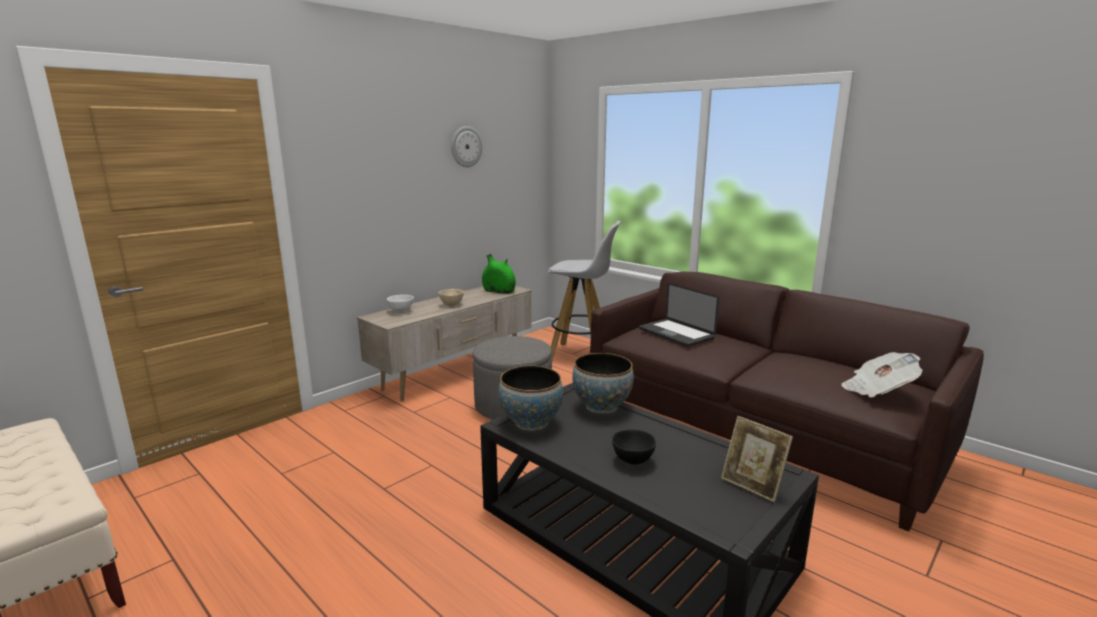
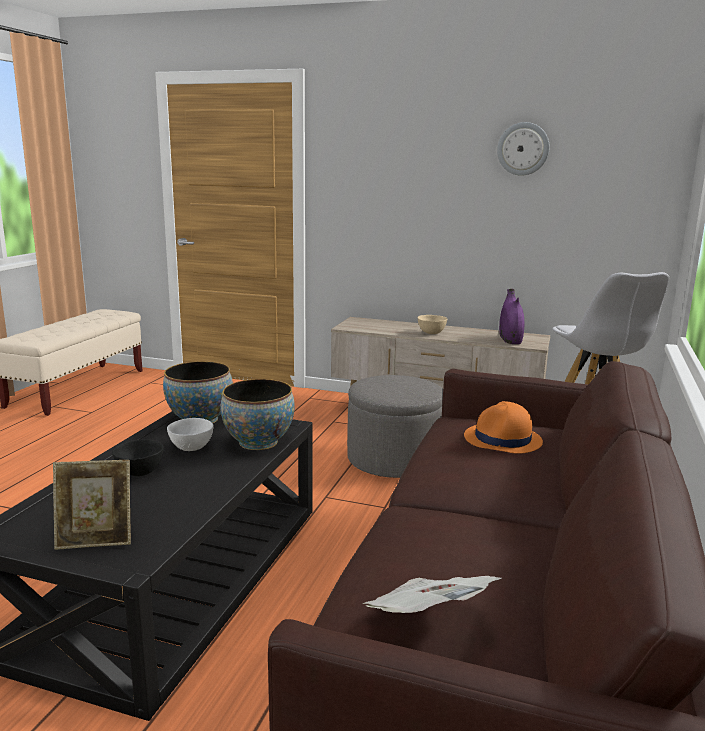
camera: 65 degrees right, 0 degrees up
white bowl [387,295,414,313] -> white bowl moved to [167,418,213,451]
green vase [482,254,516,294] -> purple vase [499,289,525,344]
laptop [639,283,719,347] -> orange hat [464,401,543,454]
picture frame [721,416,793,503] -> picture frame turned 120 degrees counterclockwise [53,460,131,550]

